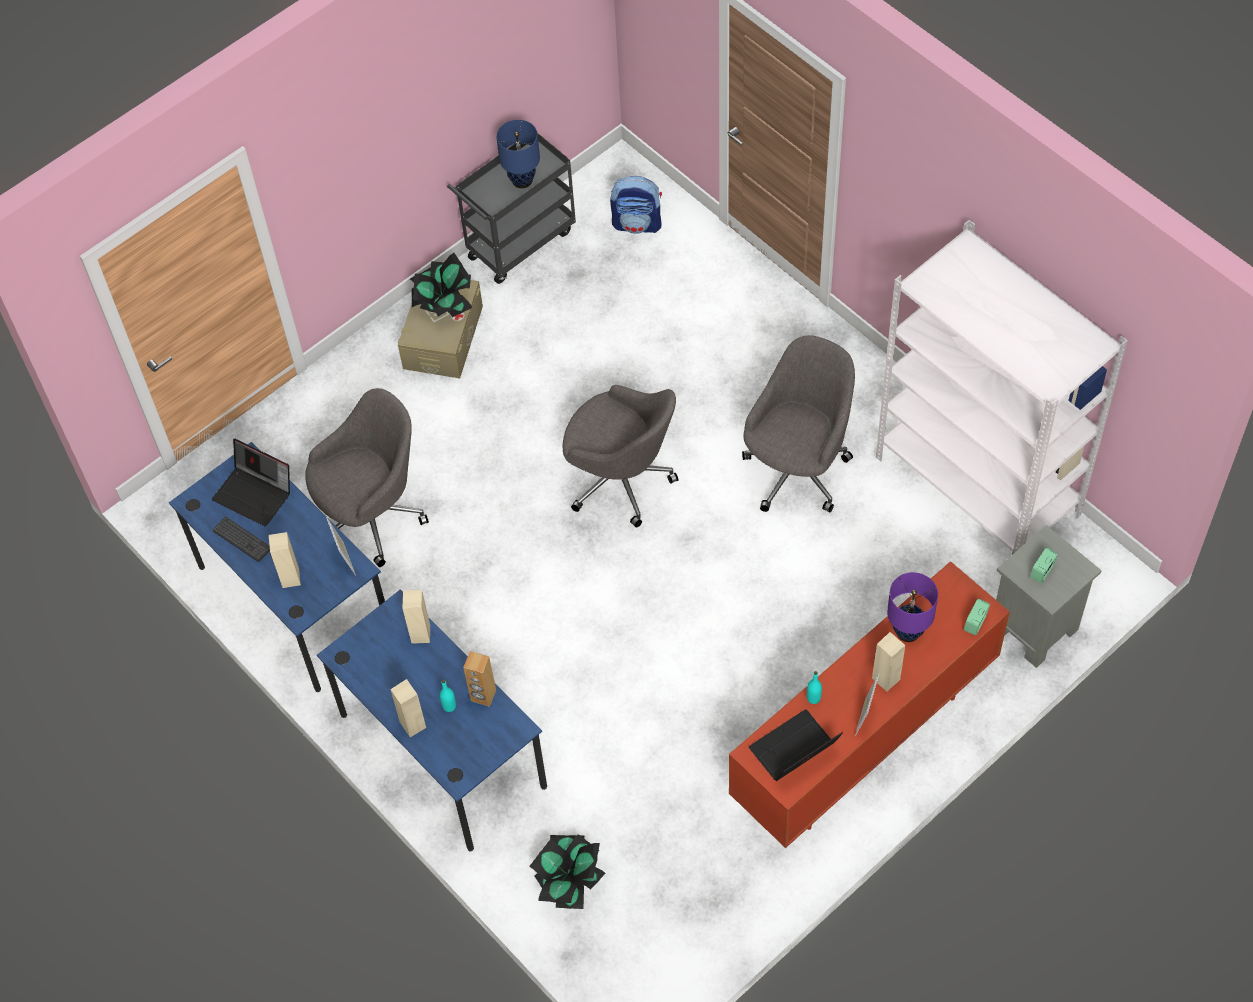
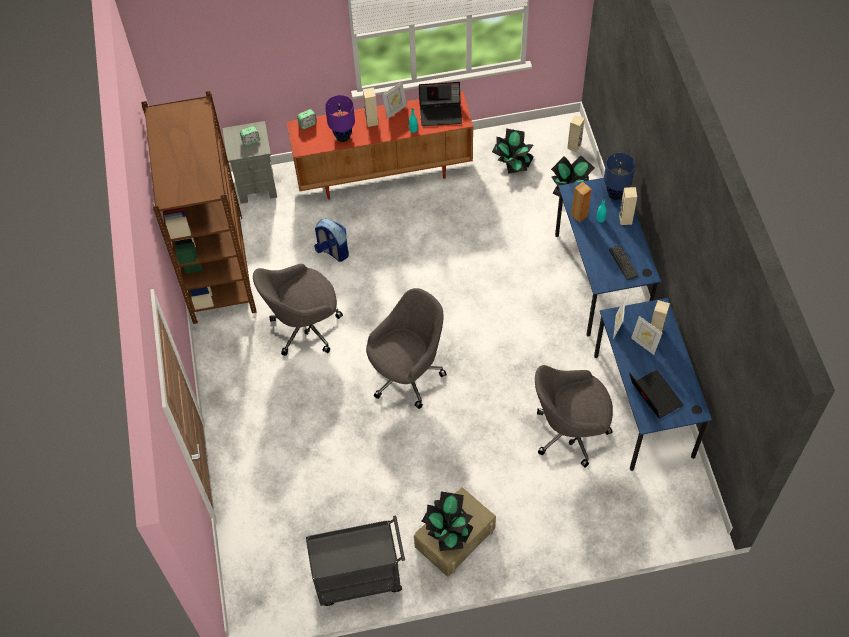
camera: 150 degrees left, 0 degrees up
keyboard [213,517,270,562] -> keyboard moved to [609,245,639,280]
beige speaker [403,590,430,644] -> beige speaker moved to [567,115,585,152]
blue table lamp [496,120,540,188] -> blue table lamp moved to [604,153,635,200]
grey office chair [563,385,678,528] -> grey office chair turned 75 degrees clockwise [366,288,447,409]
backpack [610,176,662,234] -> backpack moved to [314,218,349,262]
white bookcase [876,220,1128,552] -> brown bookcase [141,91,257,324]
none -> potted plant [492,128,534,174]
none -> picture frame [631,316,662,355]

